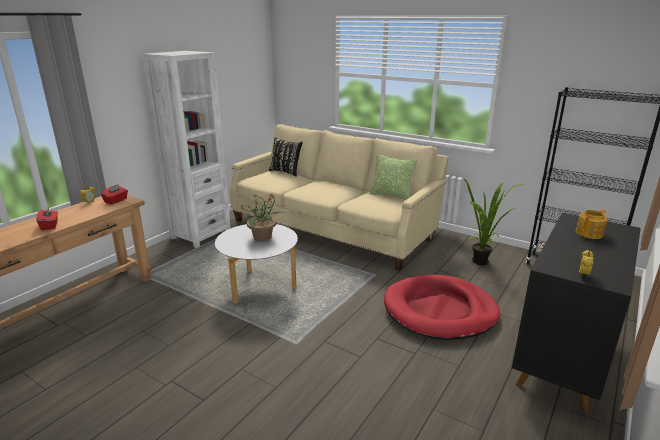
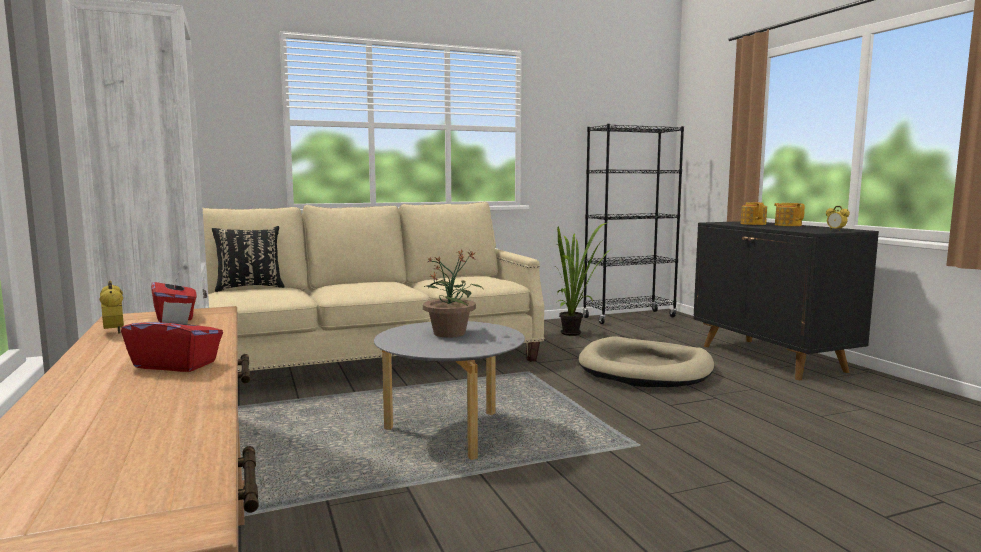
camera: 55 degrees left, 15 degrees down
pillow [370,154,417,200] -> none
red dog bed [384,275,500,340] -> beige dog bed [578,336,714,387]
none -> teapot [774,203,805,226]

